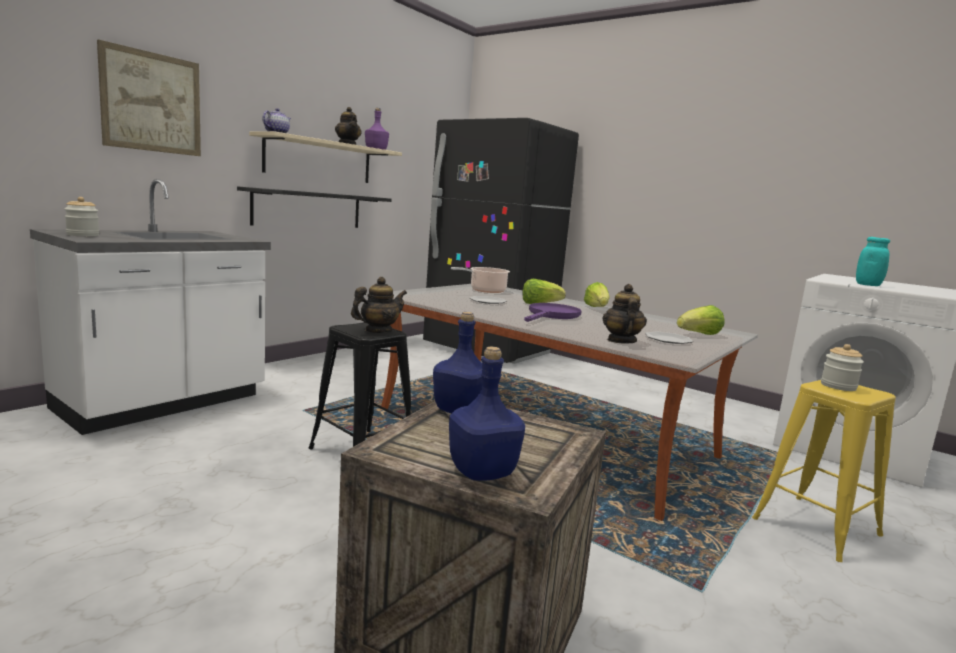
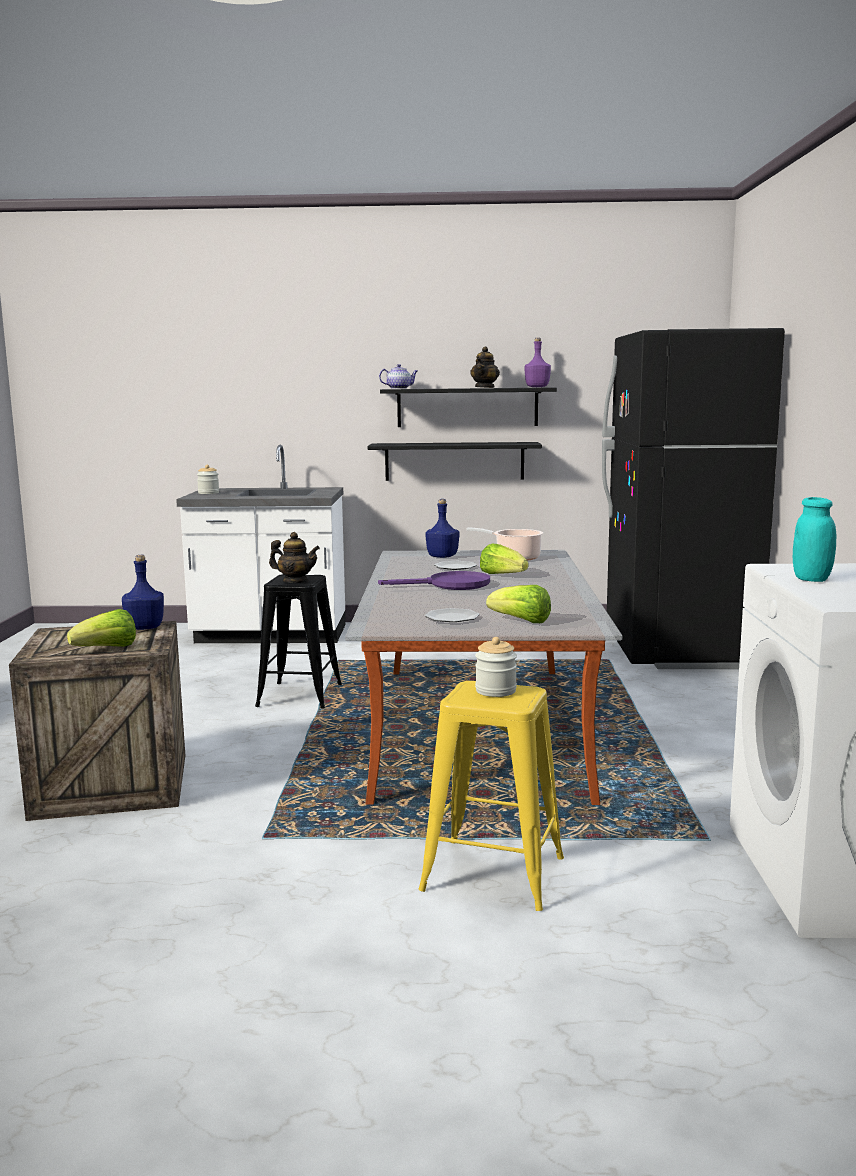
camera: 55 degrees right, 0 degrees up
picture [97,39,201,156] -> none
beige shelf [249,131,402,183] -> black shelf [380,388,557,427]
blue bottle [449,347,525,481] -> blue bottle moved to [425,499,459,558]
lettuce [584,282,610,307] -> lettuce moved to [67,609,136,647]
teapot [602,284,647,343] -> none

